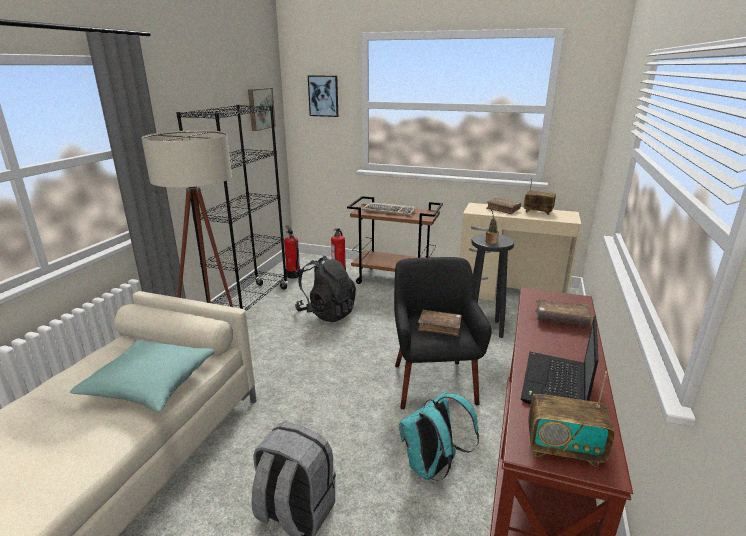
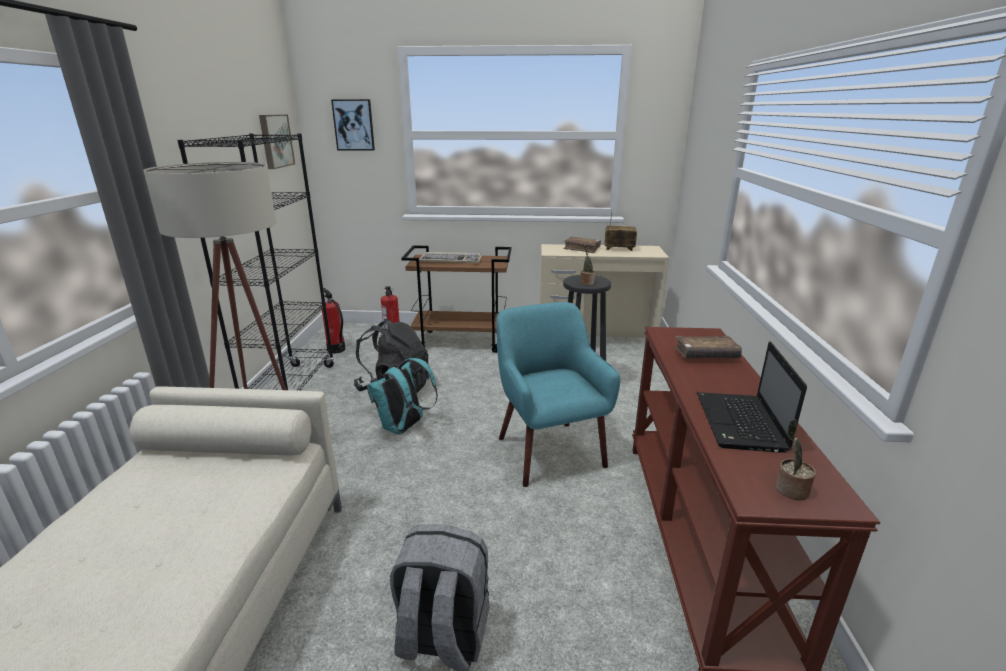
camera: 15 degrees left, 0 degrees up
turquoise pillow [70,340,215,412] -> none
black armchair [394,257,492,409] -> turquoise armchair [497,302,620,487]
turquoise backpack [399,391,479,480] -> turquoise backpack moved to [367,358,438,435]
brown book [418,310,462,336] -> none
radio [528,371,615,467] -> potted plant [776,419,816,500]

